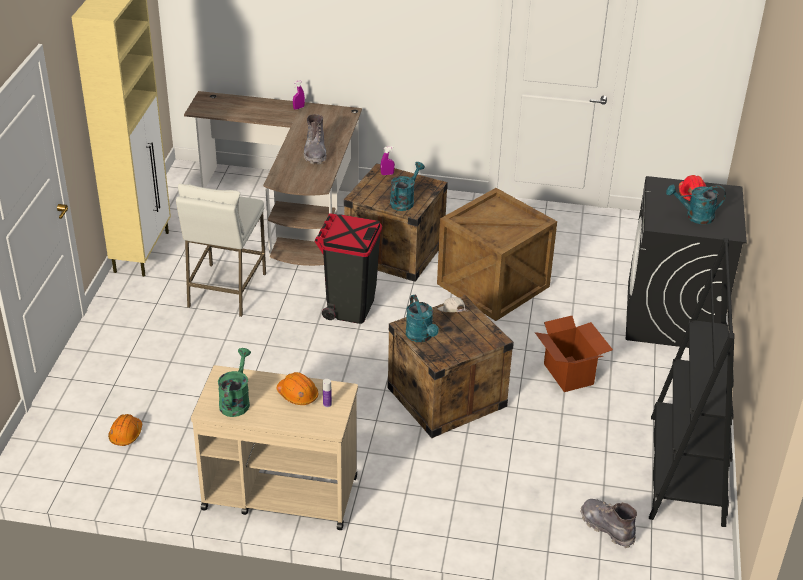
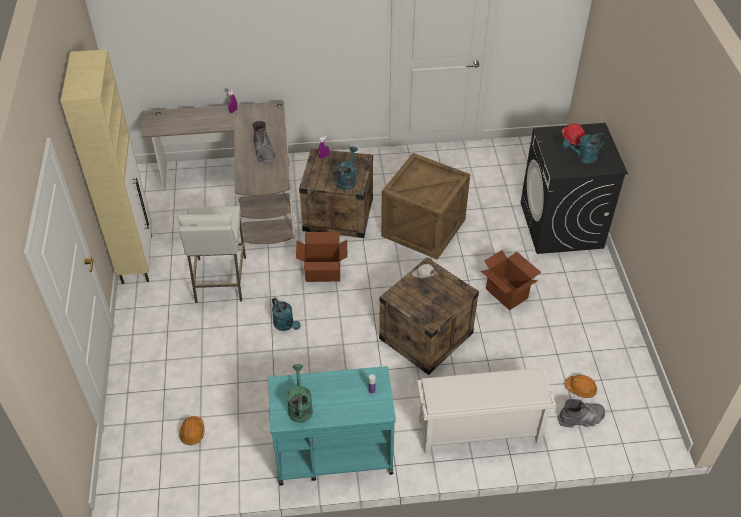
camera: 15 degrees left, 10 degrees up
beige cart [191,365,358,530] -> turquoise cart [268,366,396,486]
orange hard hat [277,372,318,405] -> orange hard hat moved to [565,375,597,398]
black trash can [315,213,382,324] -> cardboard box [296,232,347,282]
turquoise watering can [406,295,439,342] -> turquoise watering can moved to [272,298,300,331]
grey boot [580,499,637,548] -> grey boot turned 135 degrees clockwise [558,399,605,428]
black bookcase [649,238,735,527] -> none
none -> white shoe rack [417,368,556,454]

